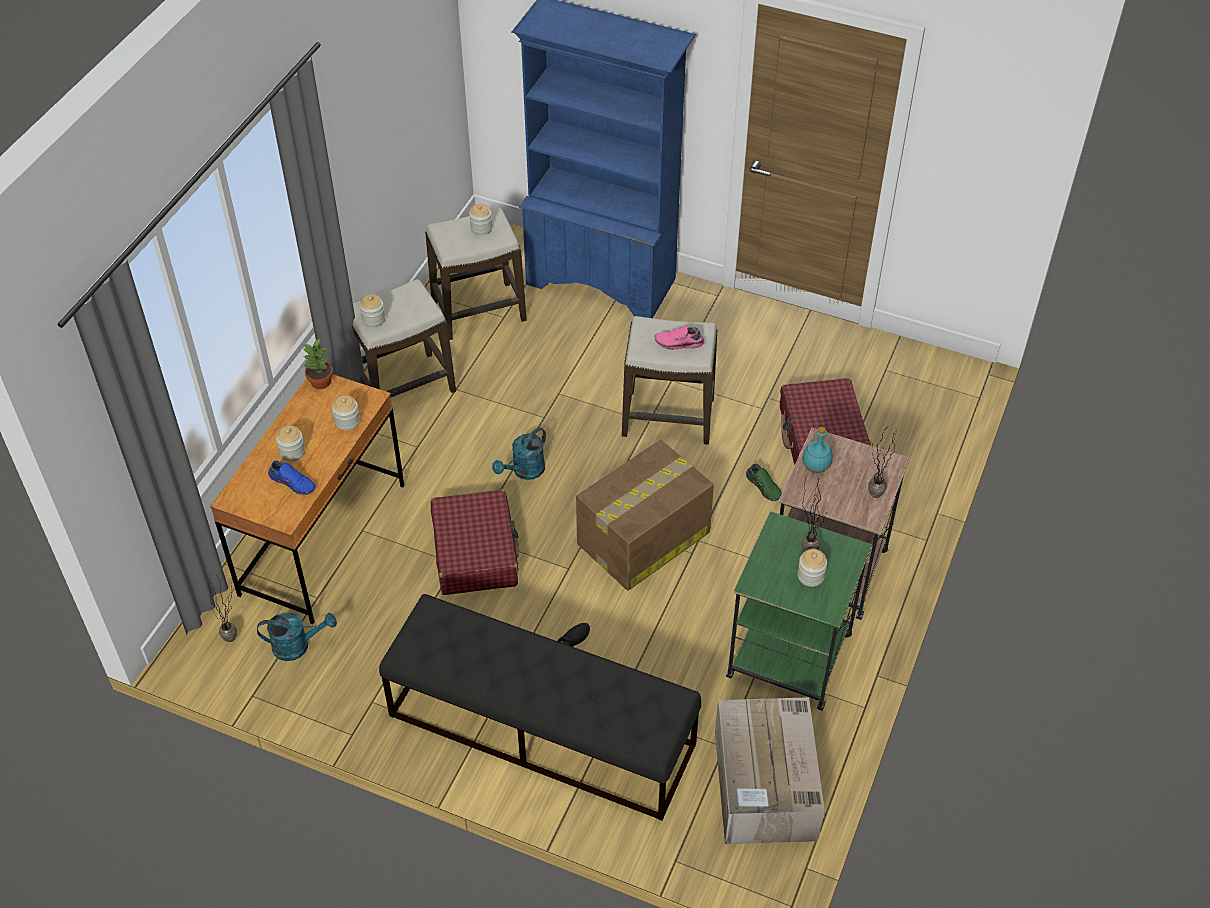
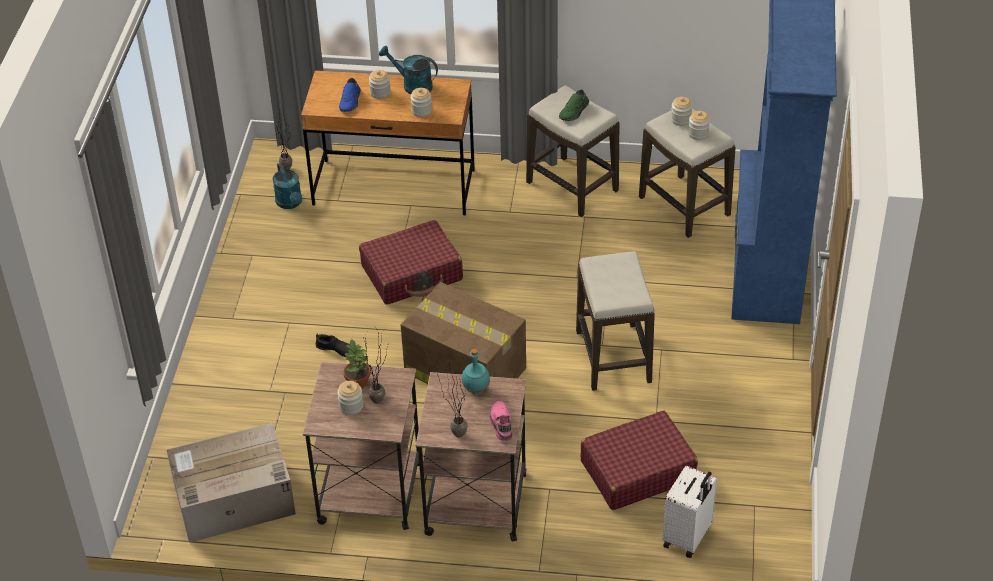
camera: 75 degrees right, 5 degrees down
potted plant [303,339,333,389] -> potted plant moved to [343,338,371,388]
jar [360,294,385,327] -> jar moved to [671,97,692,126]
black bench [379,594,701,821] -> none
turquoise watering can [492,427,546,480] -> turquoise watering can moved to [379,46,438,94]
pink shoe [654,326,704,350] -> pink shoe moved to [489,401,513,442]
green cart [726,511,872,711] -> brown cart [303,362,420,530]
green shoe [746,464,782,501] -> green shoe moved to [559,90,589,121]
none -> white suitcase [663,465,717,558]

